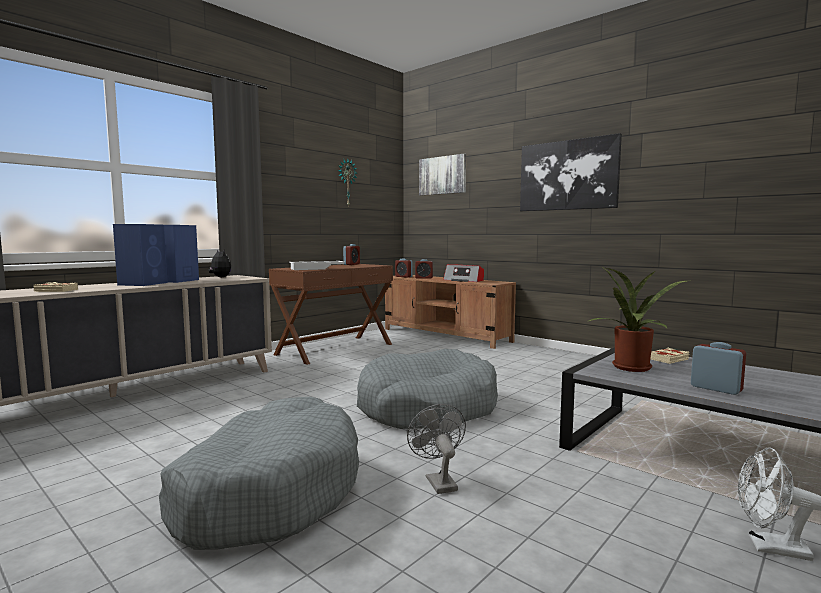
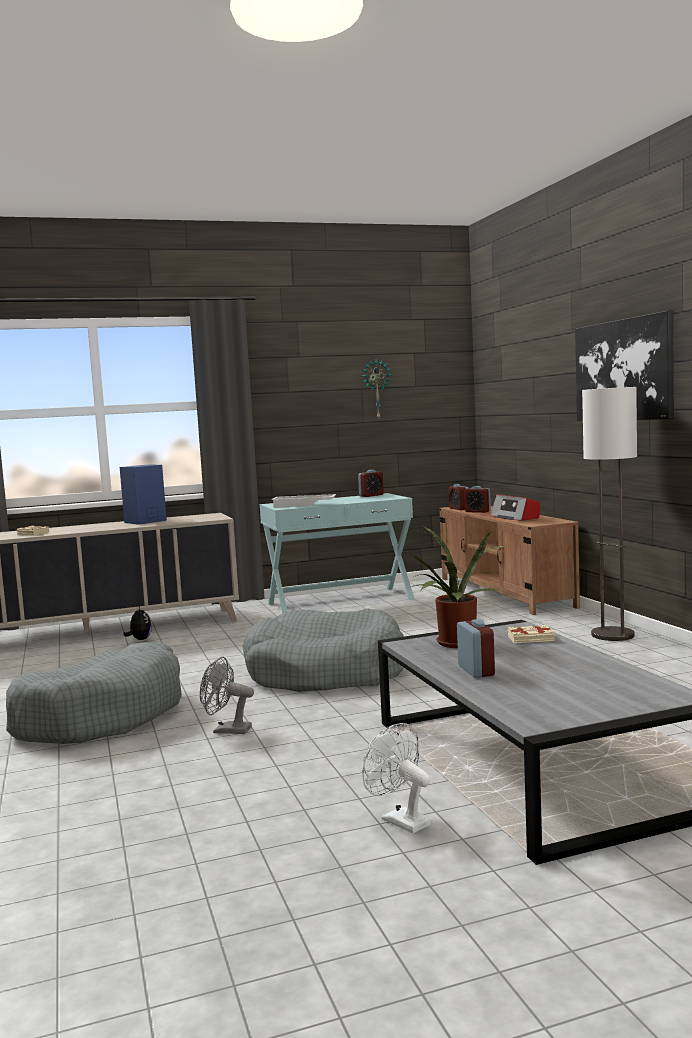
camera: 30 degrees right, 0 degrees up
blue speaker [113,224,168,286] -> none
plush toy [208,250,231,278] -> plush toy moved to [123,607,152,640]
brown console table [269,264,393,365] -> turquoise console table [260,493,415,614]
grey fan [407,404,466,494] -> grey fan turned 90 degrees counterclockwise [200,657,254,734]
picture [419,154,466,196] -> none
none -> floor lamp [582,387,637,641]

